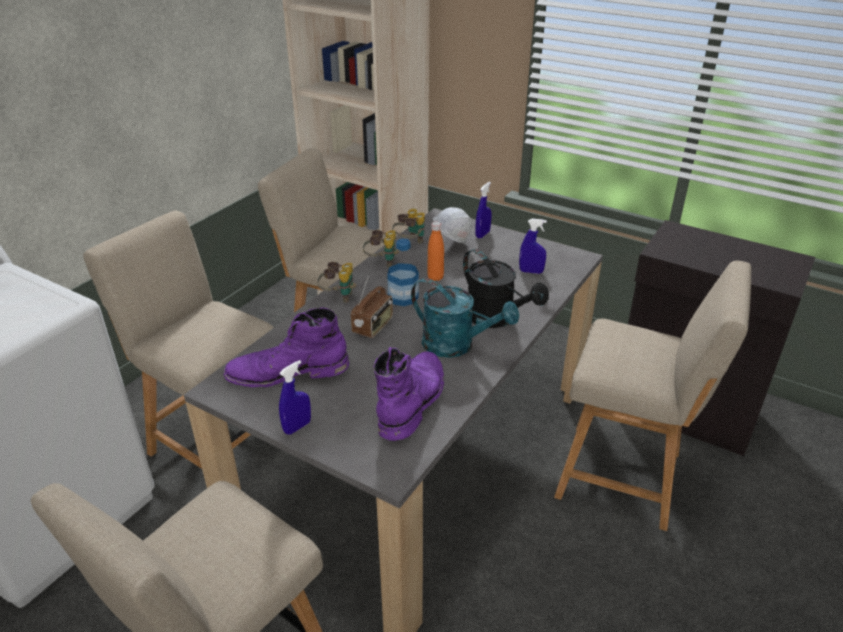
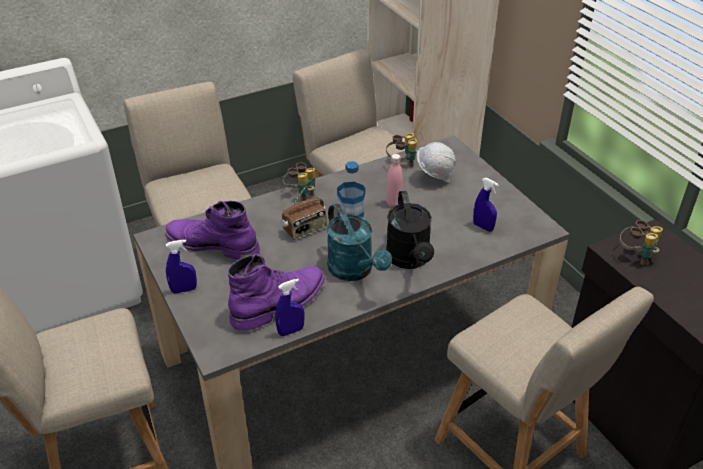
camera: 30 degrees right, 5 degrees up
binoculars [363,230,399,268] -> binoculars moved to [619,220,663,265]
orange bottle [427,222,444,281] -> pink bottle [386,154,403,207]
blue spray bottle [475,182,492,238] -> blue spray bottle moved to [275,279,305,336]

